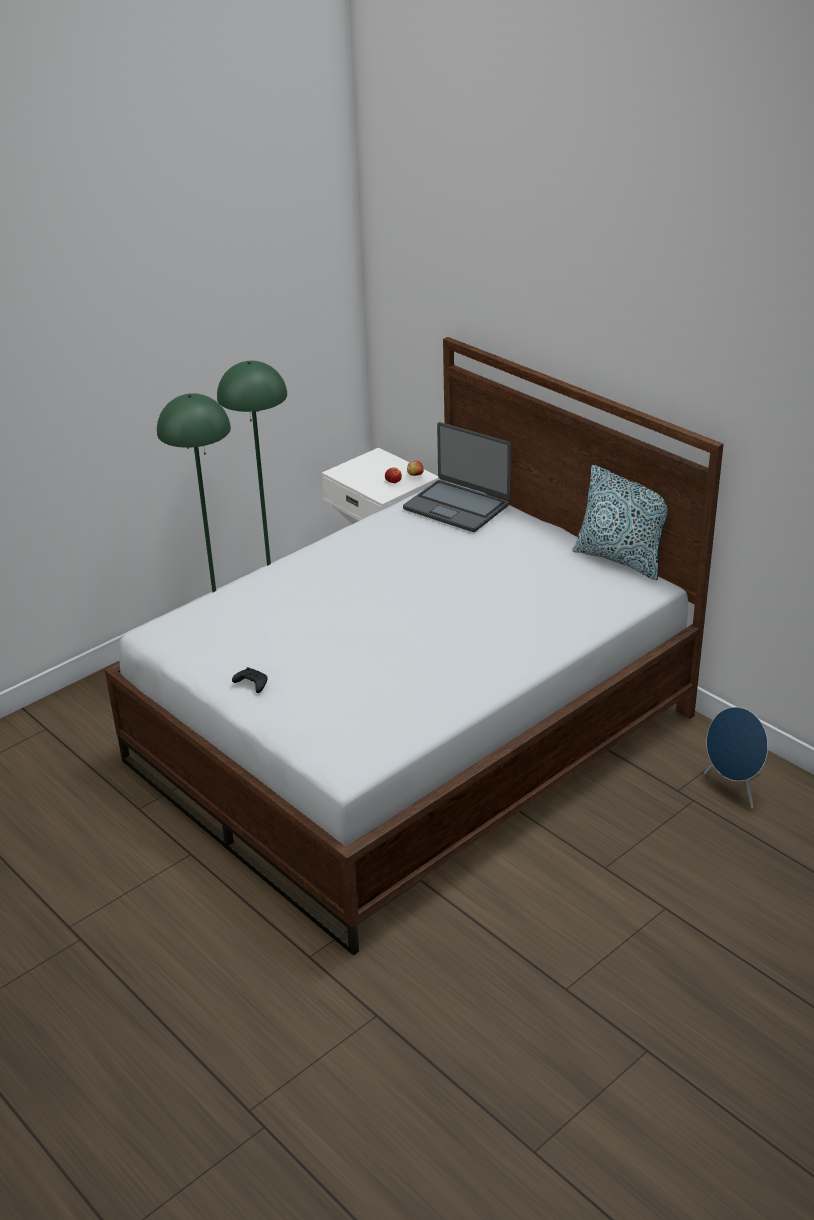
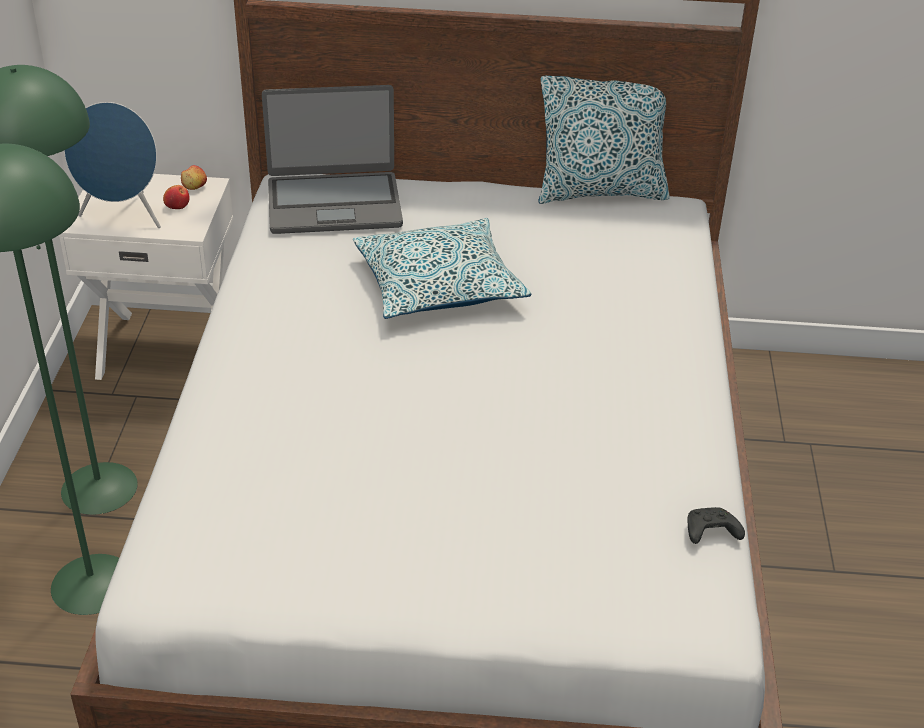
camera: 45 degrees left, 5 degrees up
black game controller [232,667,268,693] -> black game controller moved to [687,507,745,544]
blue speaker [704,707,768,808] -> blue speaker moved to [64,102,161,228]
none -> pillow [353,218,531,319]

